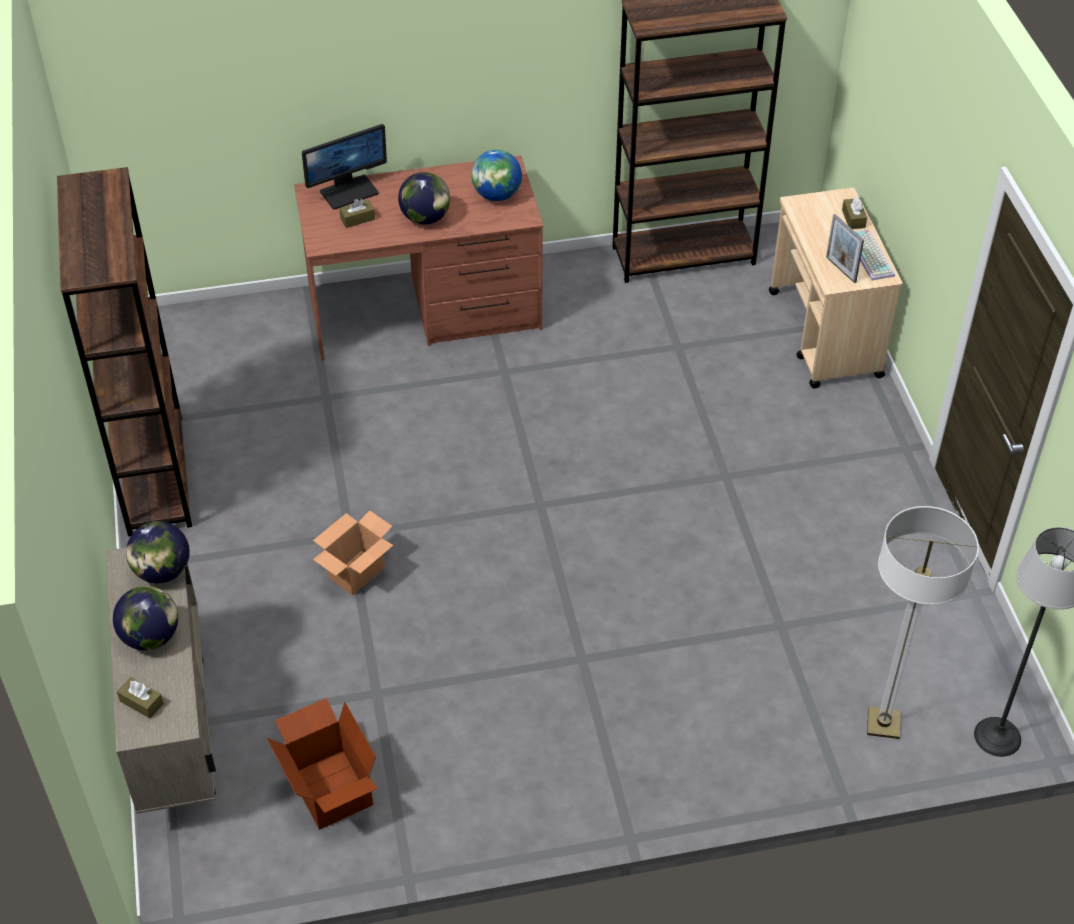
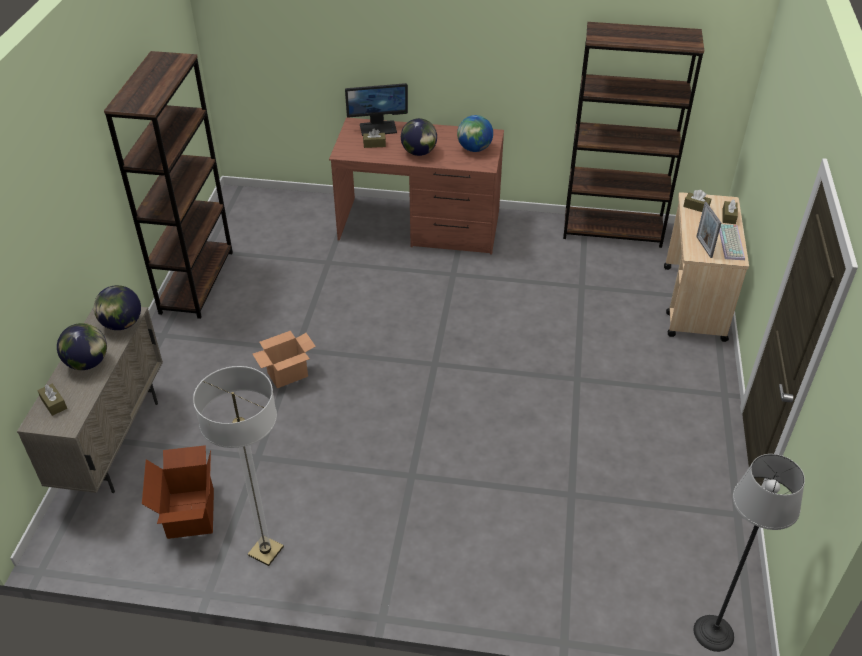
camera: 20 degrees right, 5 degrees down
floor lamp [867,506,979,739] -> floor lamp moved to [193,366,284,566]
none -> brown tissue box [683,190,711,212]

